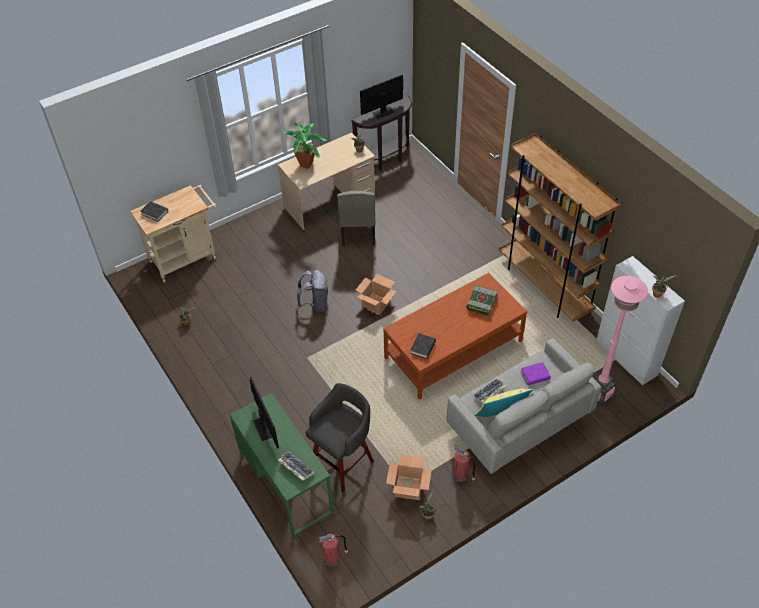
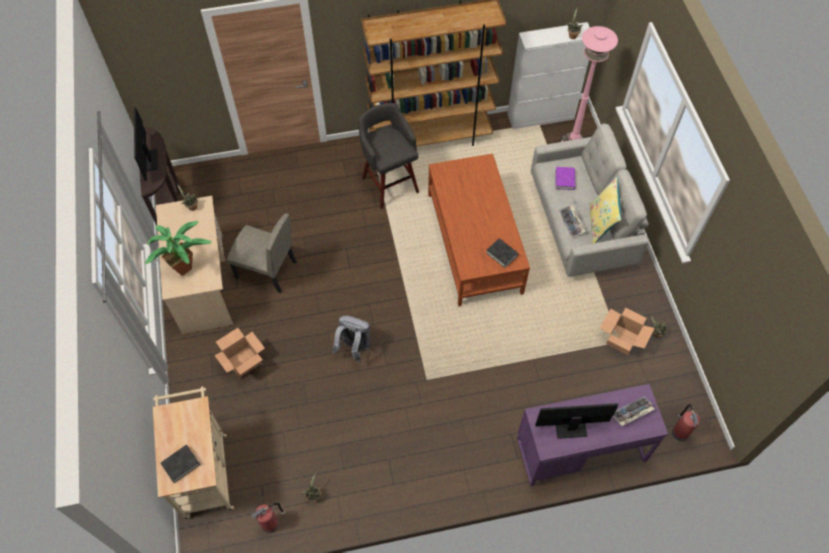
camera: 70 degrees left, 10 degrees up
green desk [230,393,334,536] -> purple desk [517,384,668,486]
grey stool [305,383,374,493] -> grey stool moved to [359,103,419,209]
cardboard box [356,274,397,314] -> cardboard box moved to [214,328,265,378]
fire extinguisher [453,445,476,482] -> fire extinguisher moved to [251,503,285,533]
book [466,286,497,316] -> none

